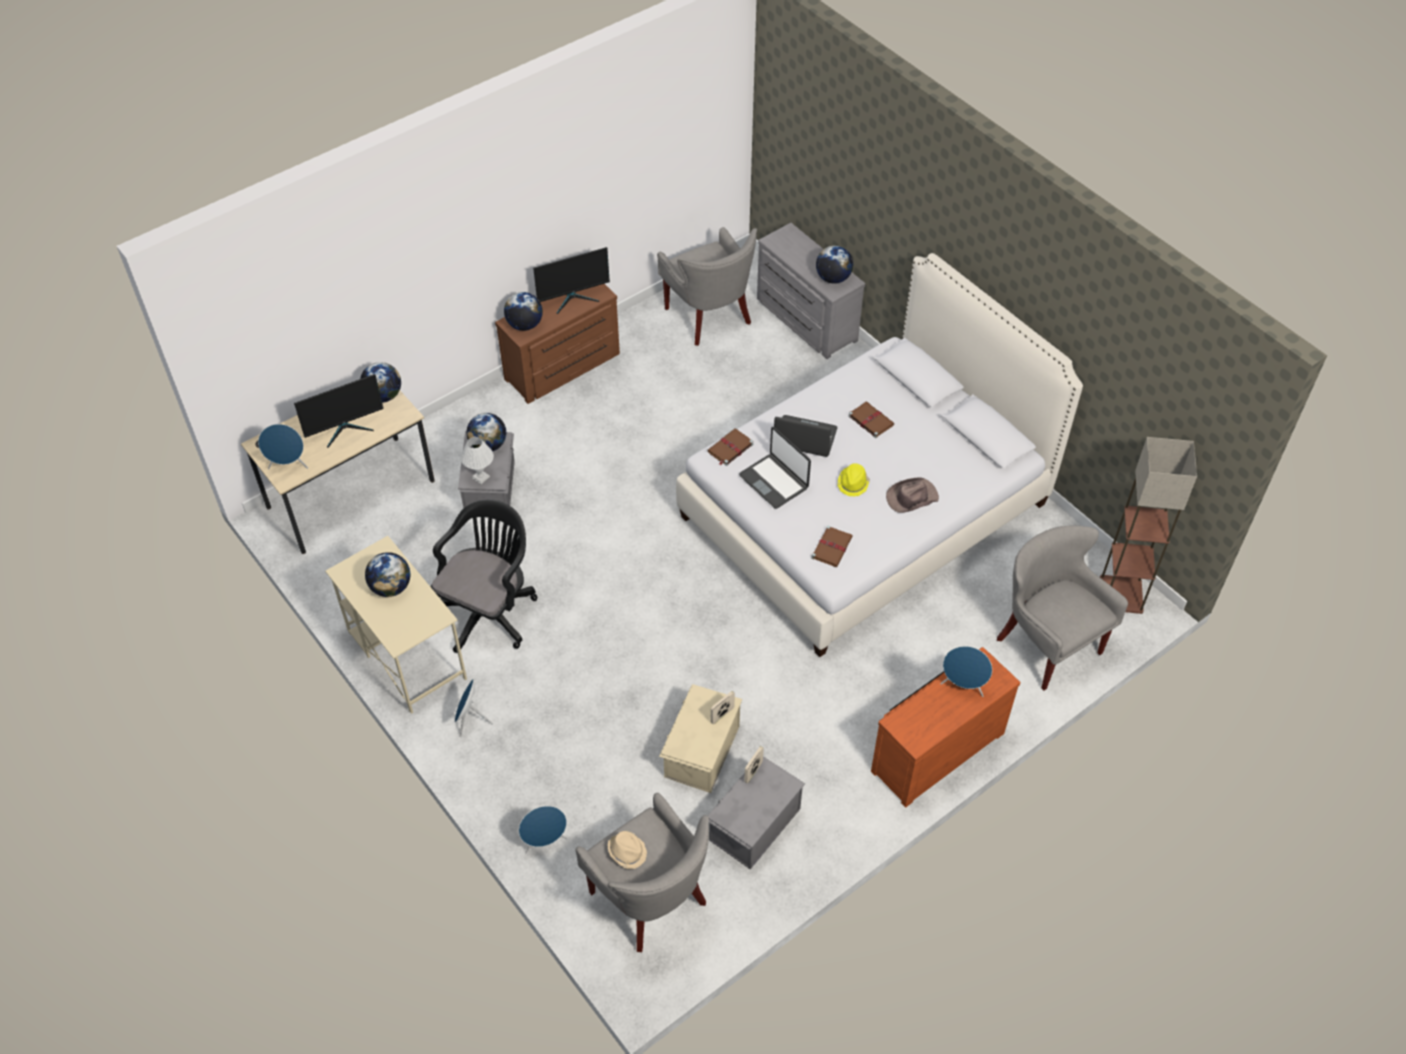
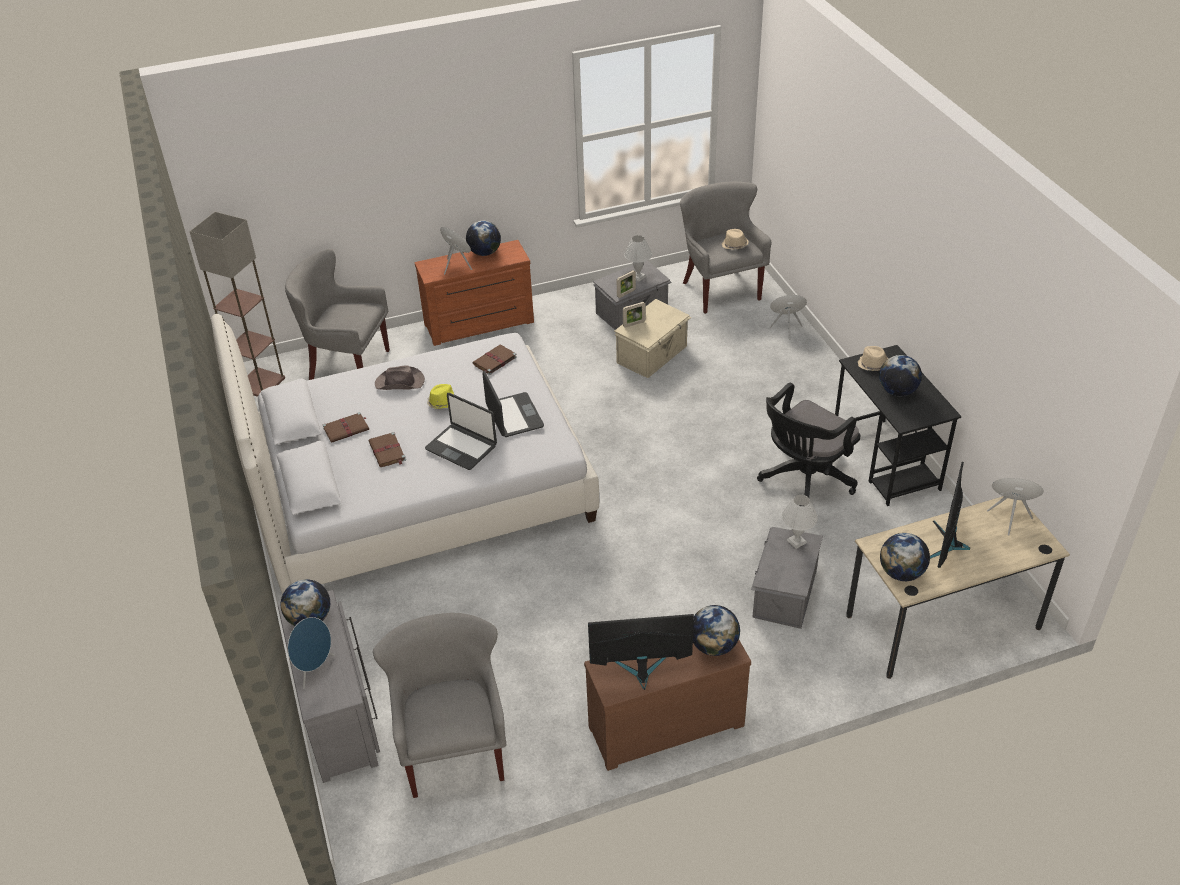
camera: 160 degrees left, 10 degrees down
monitor [294,374,384,448] -> monitor turned 60 degrees counterclockwise [930,462,970,568]
beige desk [325,536,467,714] -> black desk [835,345,961,506]
blue speaker [455,679,493,737] -> blue speaker moved to [288,617,335,689]
globe [466,413,506,451] -> globe moved to [466,221,501,256]
brown book [707,429,753,466] -> brown book moved to [323,412,369,443]
grey armchair [997,525,1128,691] -> grey armchair turned 120 degrees clockwise [285,249,390,380]
none -> white table lamp [624,235,652,282]
none -> beige hat [858,346,889,371]

